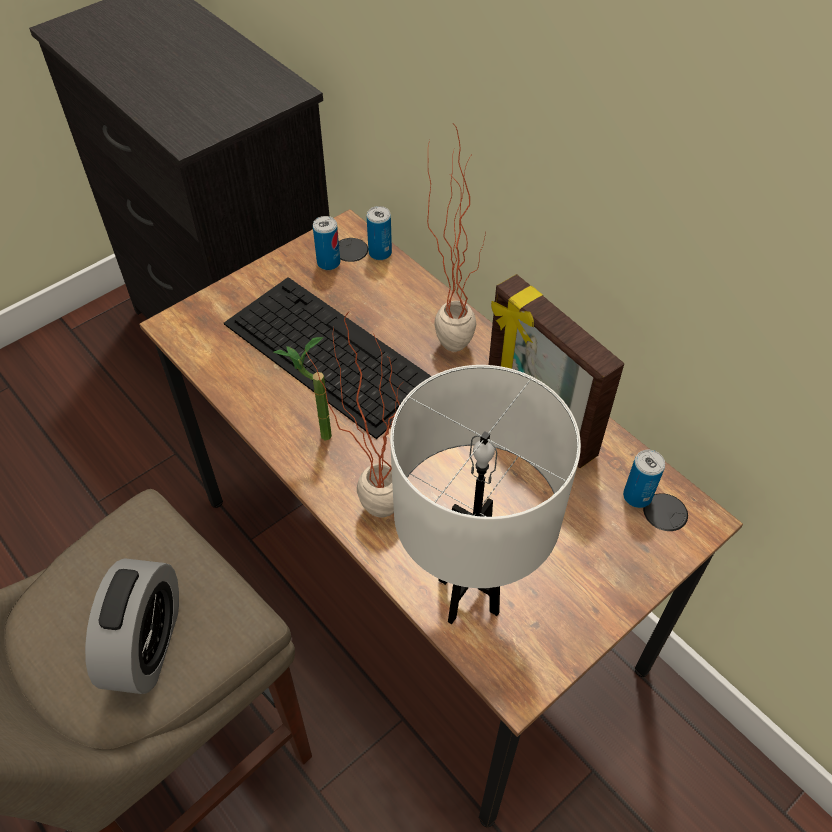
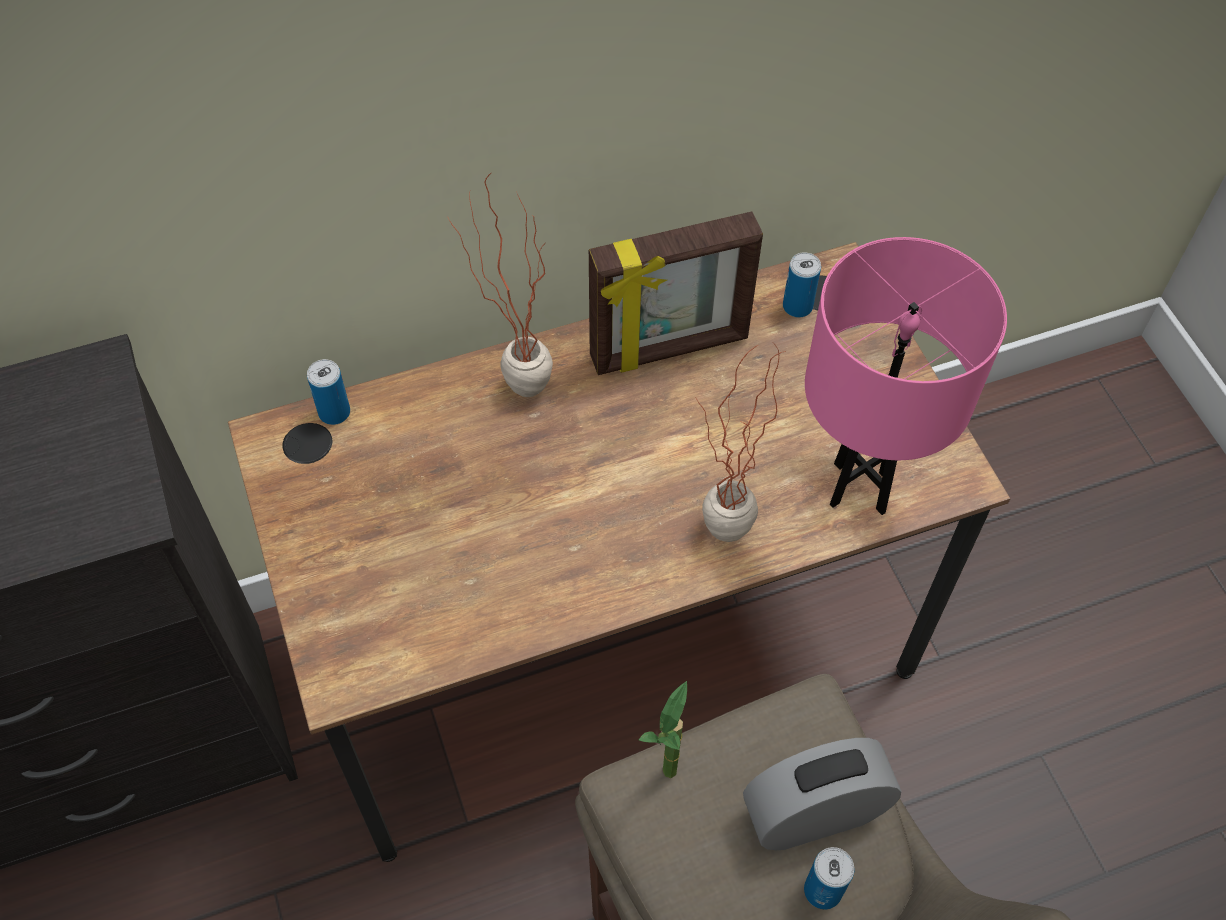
camera: 70 degrees left, 5 degrees up
alarm clock [85,558,179,694] -> alarm clock turned 45 degrees counterclockwise [743,738,901,850]
keyboard [224,277,431,439] -> none
potted plant [273,337,332,440] -> potted plant moved to [639,681,687,778]
can [313,216,340,270] -> can moved to [804,847,854,909]
white table lamp [390,365,581,624] -> pink table lamp [805,237,1007,515]

